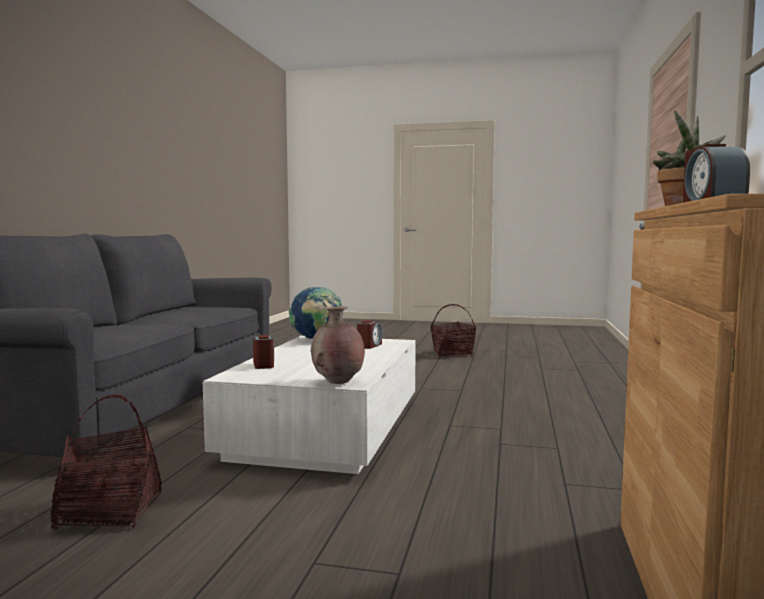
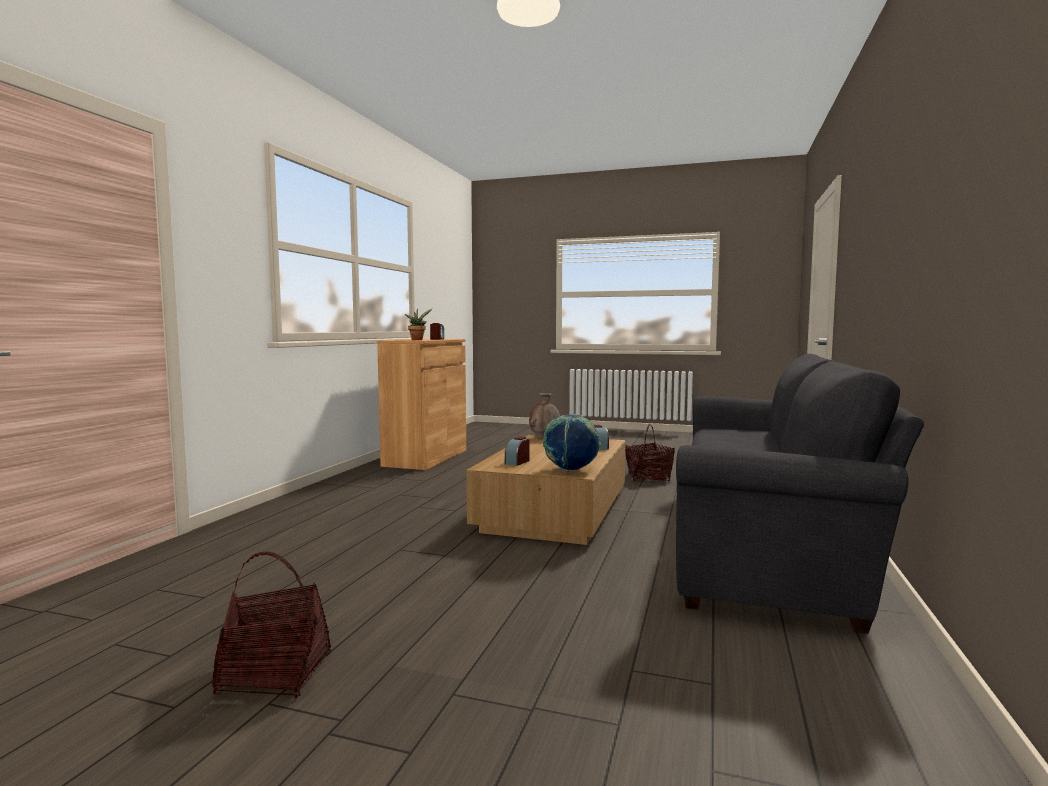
camera: 175 degrees left, 0 degrees up
white coffee table [203,336,416,474] -> brown coffee table [466,435,626,545]

